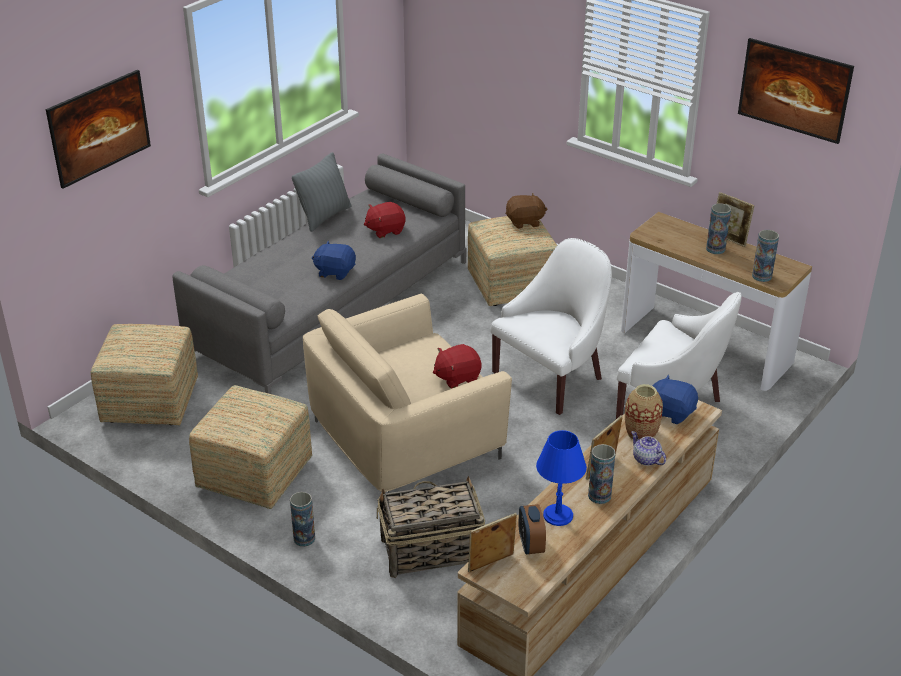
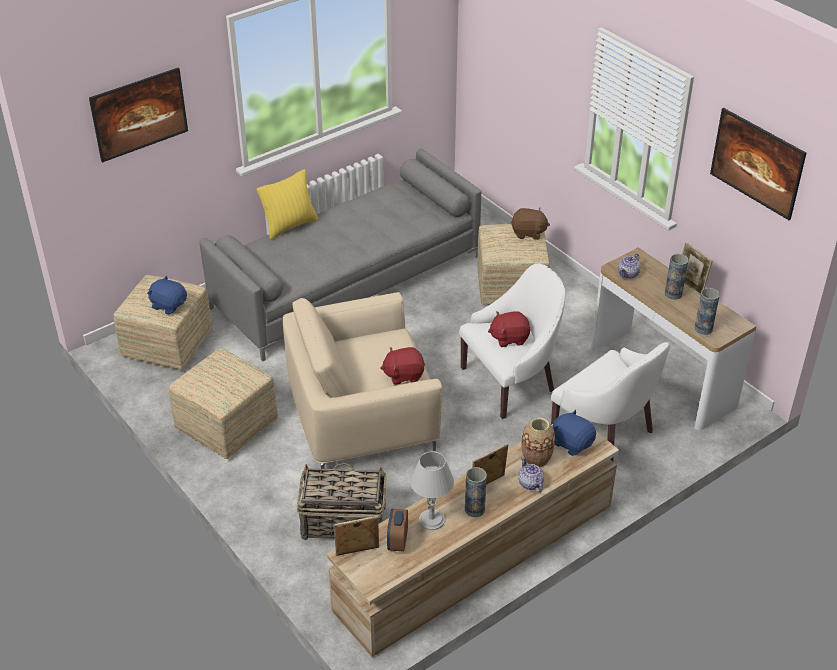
camera: 15 degrees right, 5 degrees up
vase [290,492,315,547] -> none
grey pillow [292,152,351,232] -> none
blue plush toy [312,241,356,280] -> blue plush toy moved to [147,276,187,315]
red plush toy [364,202,406,238] -> red plush toy moved to [488,311,530,347]
blue table lamp [536,430,587,526] -> grey table lamp [410,451,454,530]
none -> yellow pillow [257,169,318,240]
none -> teapot [618,253,640,279]

